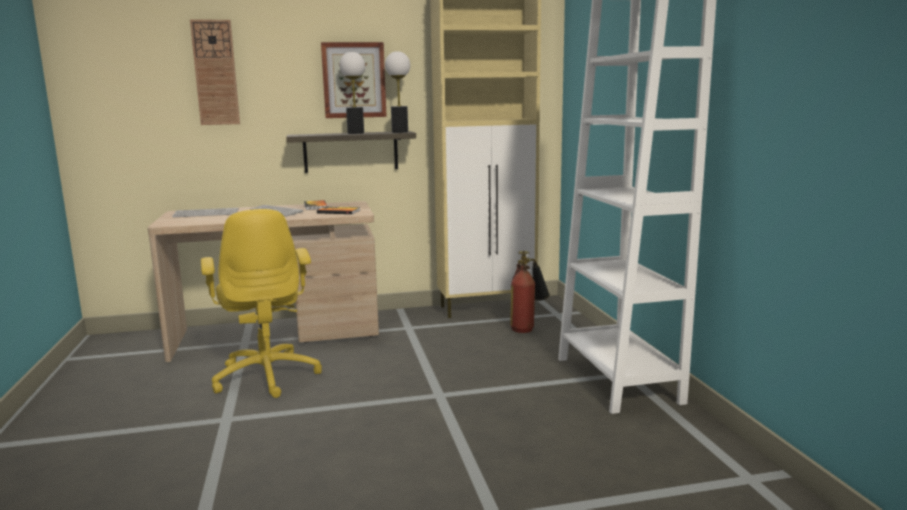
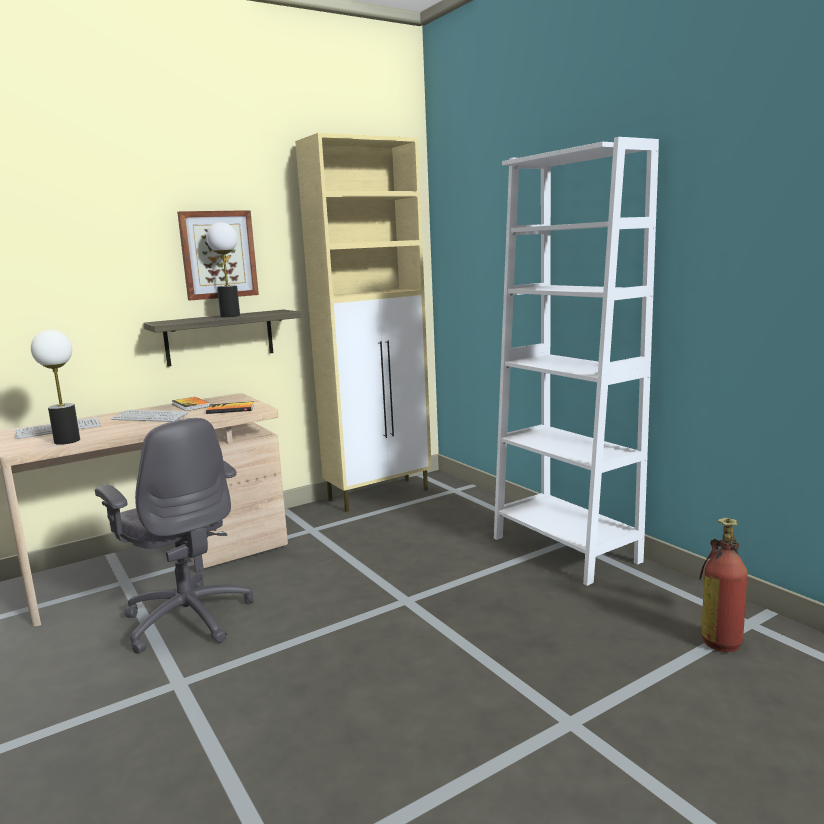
camera: 20 degrees left, 0 degrees up
wall clock [190,20,240,125] -> none
yellow office chair [201,209,322,398] -> grey office chair [95,418,254,654]
table lamp [385,51,410,133] -> table lamp moved to [31,330,80,445]
fire extinguisher [510,251,550,333] -> fire extinguisher moved to [699,518,747,652]

